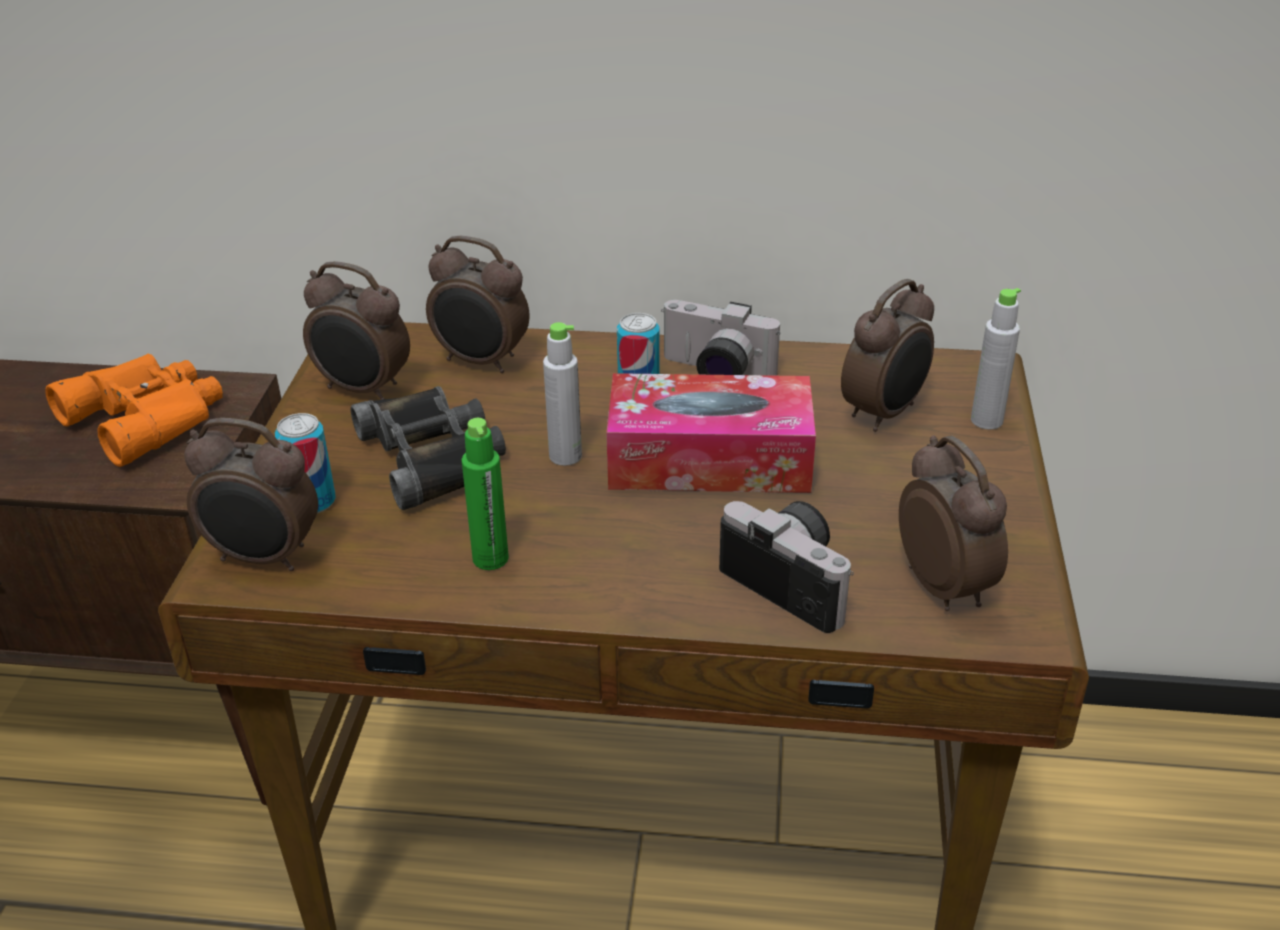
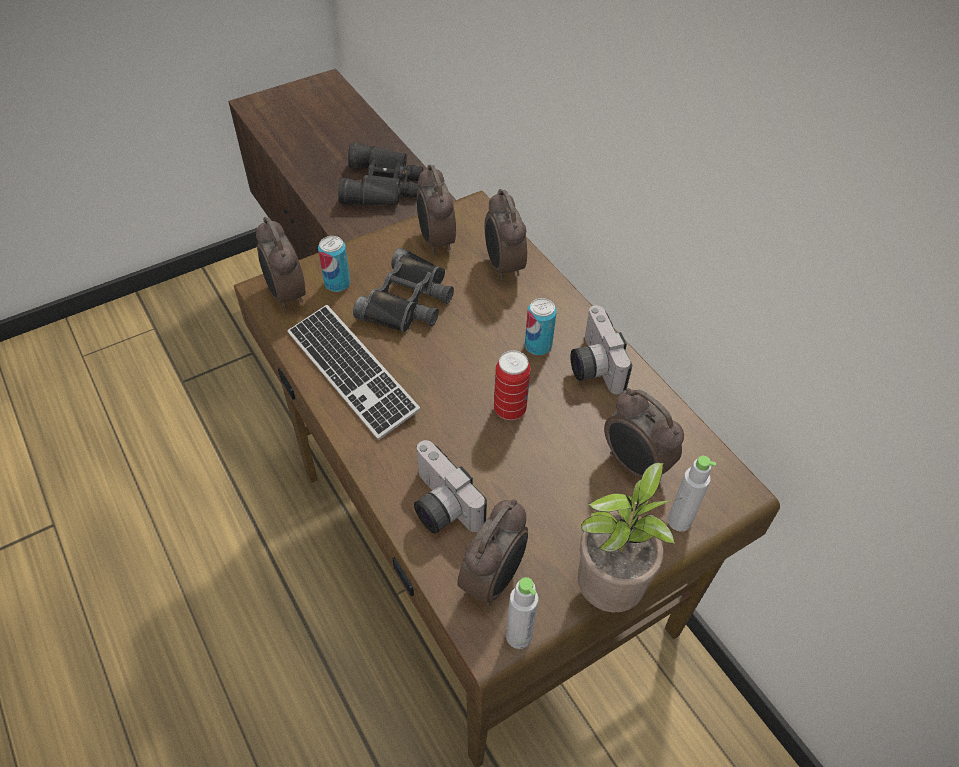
camera: 50 degrees right, 15 degrees up
orange binoculars [45,354,223,467] -> black binoculars [338,142,423,206]
green bottle [461,418,509,570] -> keyboard [287,305,420,440]
grey bottle [543,322,582,466] -> grey bottle moved to [506,577,539,649]
tissue box [606,373,816,493] -> can [494,350,531,420]
camera [719,501,854,633] -> camera turned 135 degrees clockwise [414,440,487,534]
alarm clock [841,279,934,432] -> alarm clock turned 45 degrees clockwise [604,388,684,478]
none -> potted plant [578,462,681,613]

